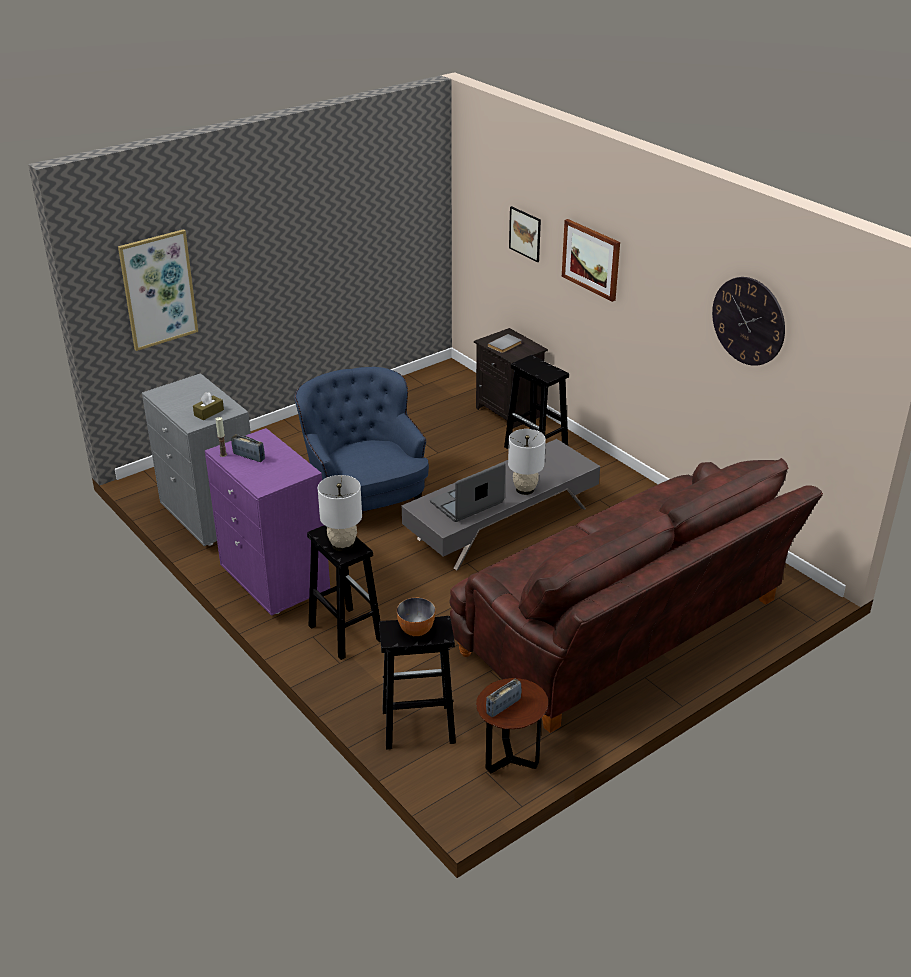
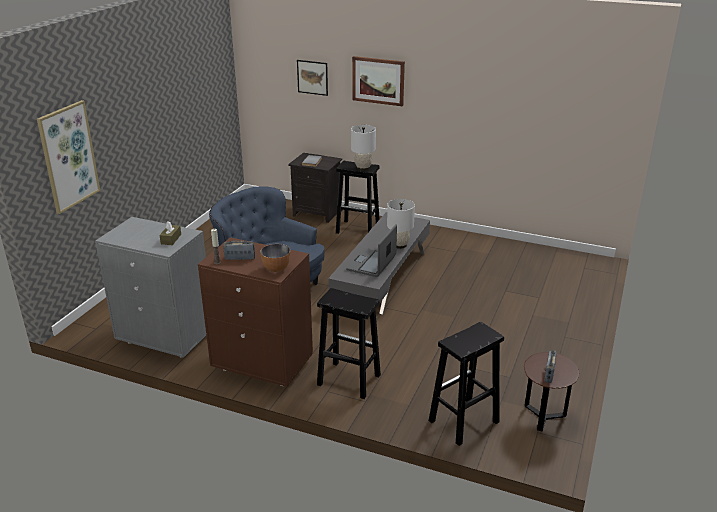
camera: 30 degrees left, 5 degrees down
purple cabinet [205,428,330,616] -> brown cabinet [198,237,313,387]
white table lamp [318,475,362,551] -> white table lamp moved to [351,125,376,171]
bowl [397,598,435,636] -> bowl moved to [260,244,290,272]
brown sofa [450,458,823,733] -> none
wall clock [712,277,785,366] -> none

